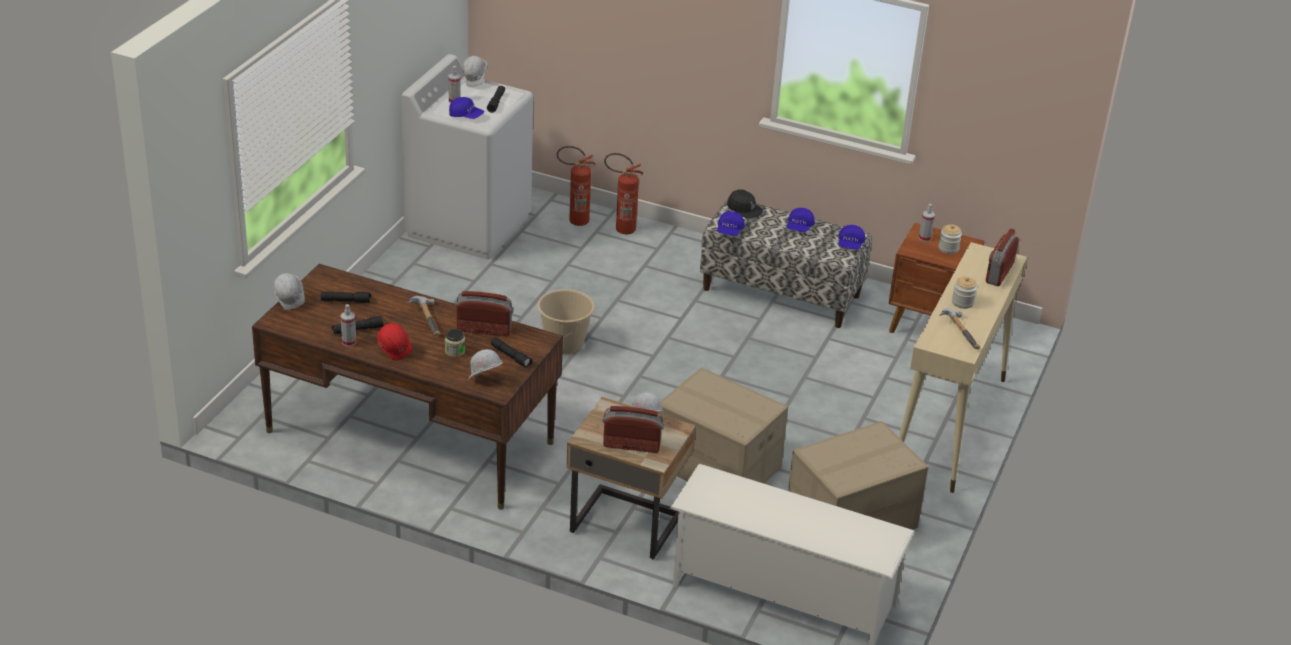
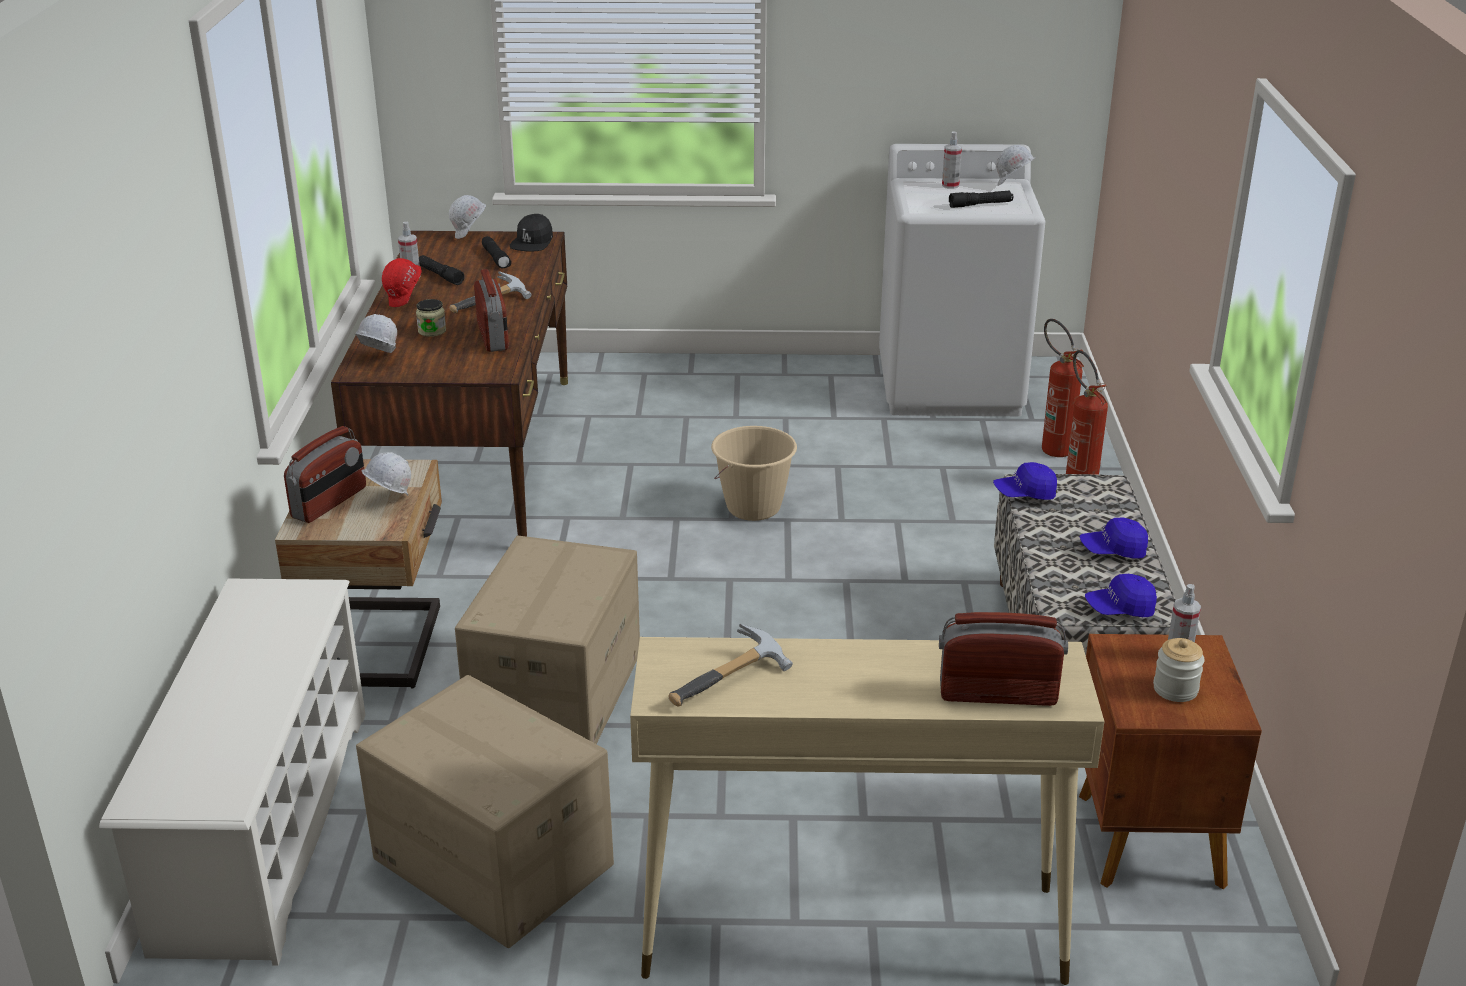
camera: 70 degrees right, 5 degrees down
blue cap [449,97,485,119] -> none
black flashlight [491,337,533,367] -> none
radio [602,406,664,453] -> radio turned 45 degrees clockwise [284,426,366,523]
black cap [727,189,763,218] -> black cap moved to [509,214,553,252]
jar [952,276,977,309] -> none

